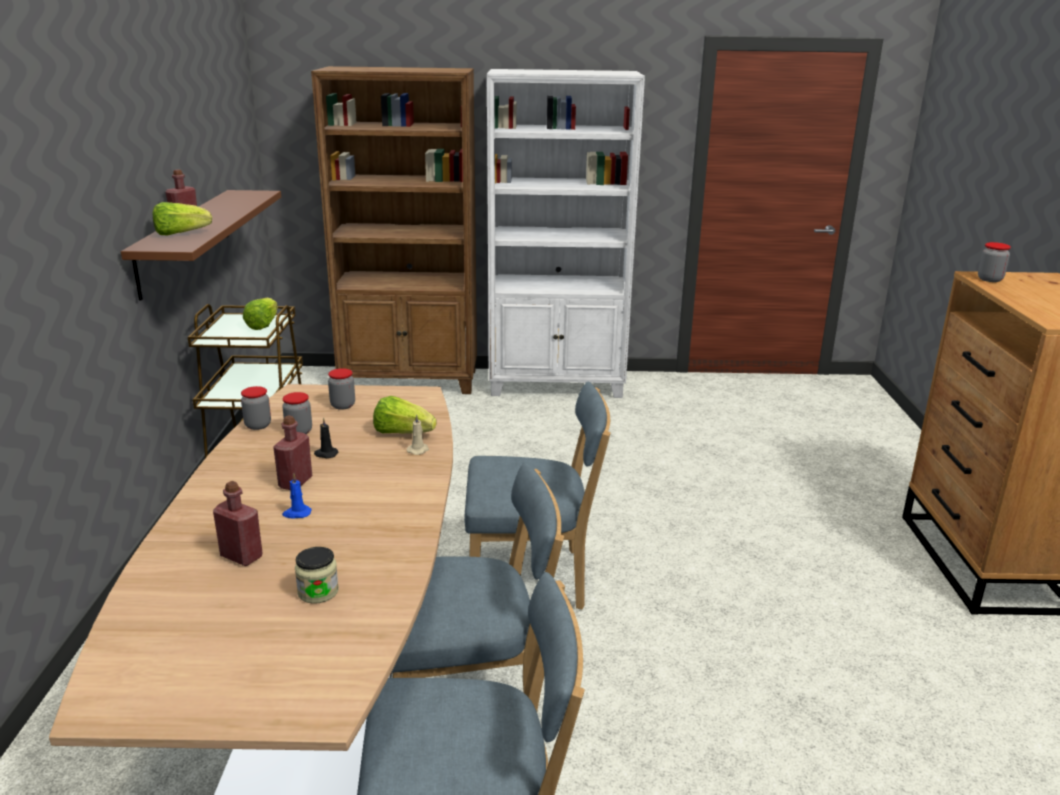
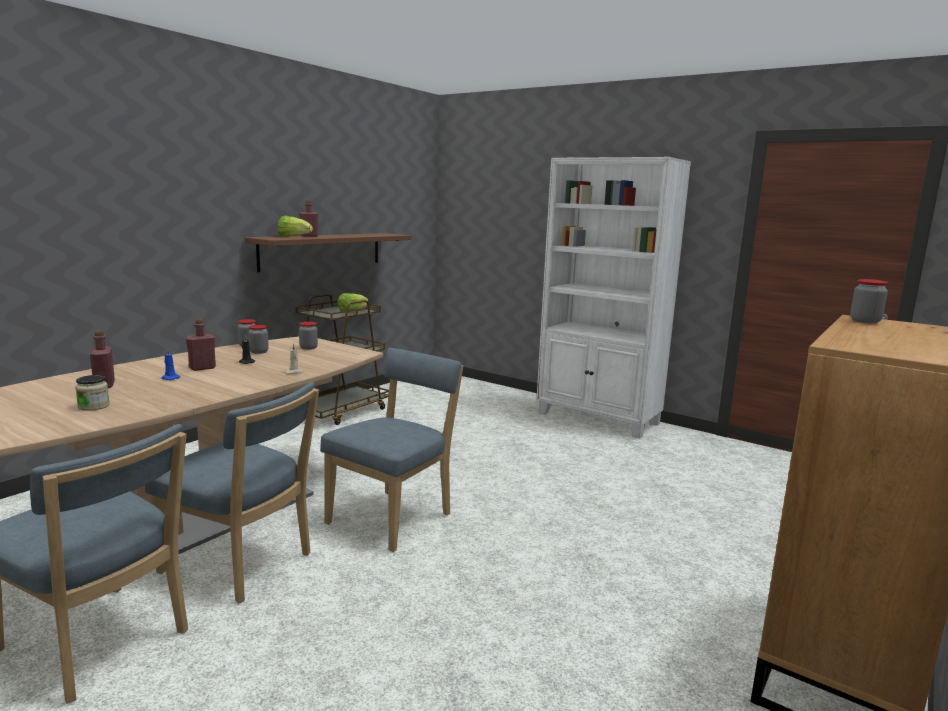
camera: 35 degrees right, 10 degrees down
brown bookcase [311,66,477,394] -> none
lettuce [373,396,437,433] -> none
blue chair [464,382,611,610] -> blue chair turned 90 degrees counterclockwise [320,348,463,552]

